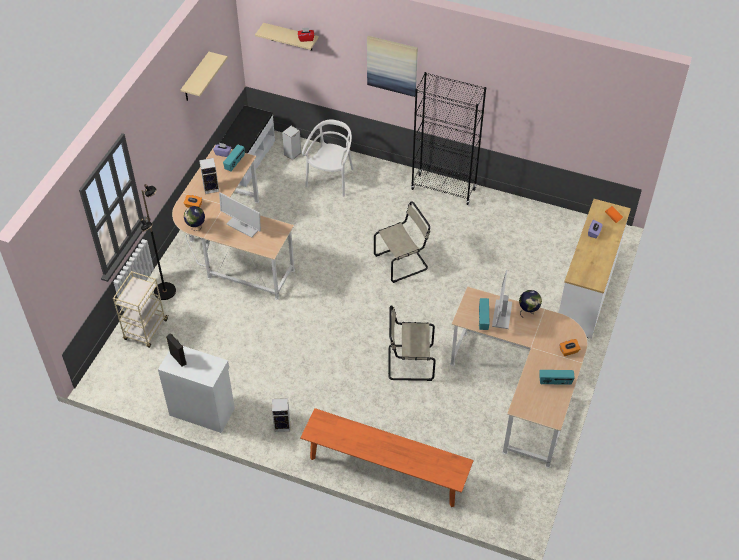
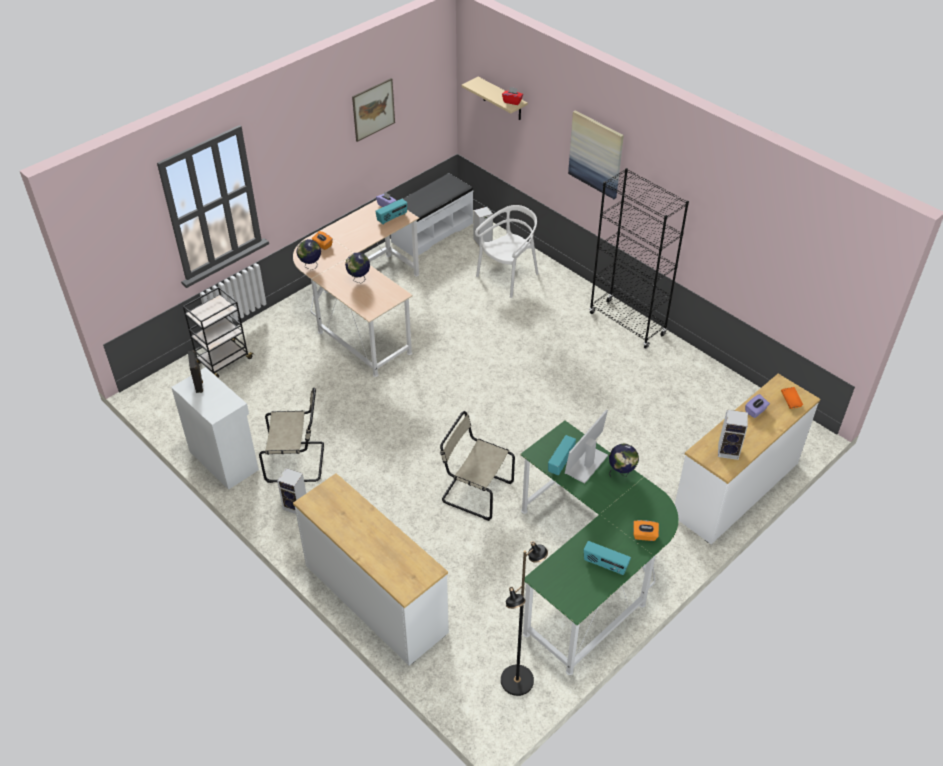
camera: 25 degrees right, 5 degrees down
beige cart [113,271,168,348] -> black cart [183,287,253,378]
black floor lamp [140,184,176,300] -> black floor lamp moved to [501,541,548,696]
beige shelf [181,52,228,101] -> picture [352,78,395,142]
speaker [199,158,219,194] -> speaker moved to [718,410,748,460]
monitor [219,193,261,238] -> globe [345,253,370,283]
orange bench [300,408,474,507] -> white dresser [293,473,449,666]
beige chair [374,201,430,283] -> beige chair moved to [259,388,324,483]
beige desk [450,286,587,468] -> green desk [520,420,679,675]

